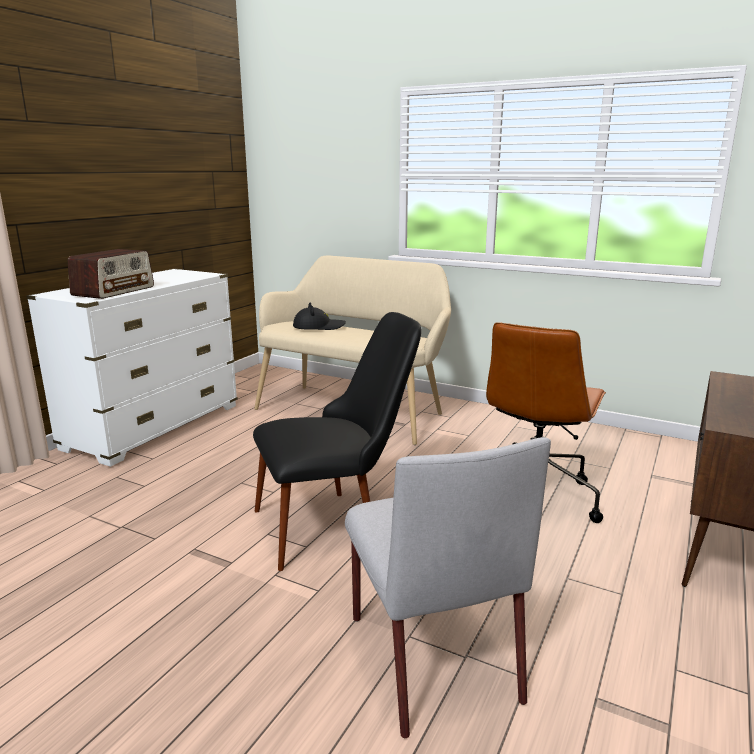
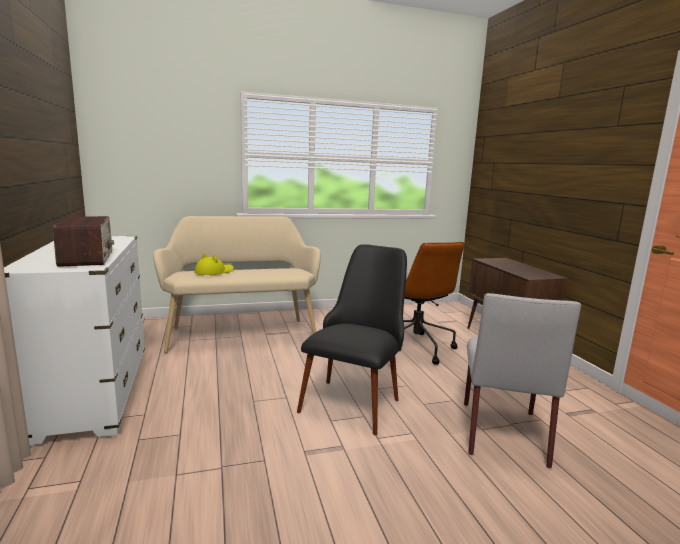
camera: 45 degrees left, 5 degrees down
black hat [293,303,346,330] -> yellow hat [195,254,234,275]
grey chair [345,437,551,738] -> grey chair turned 75 degrees clockwise [464,293,581,468]

